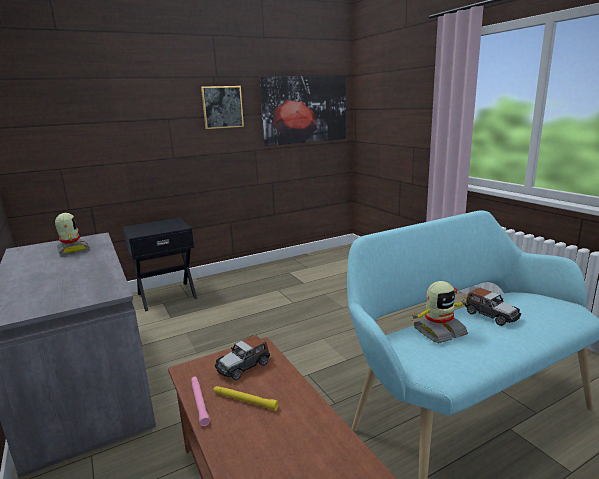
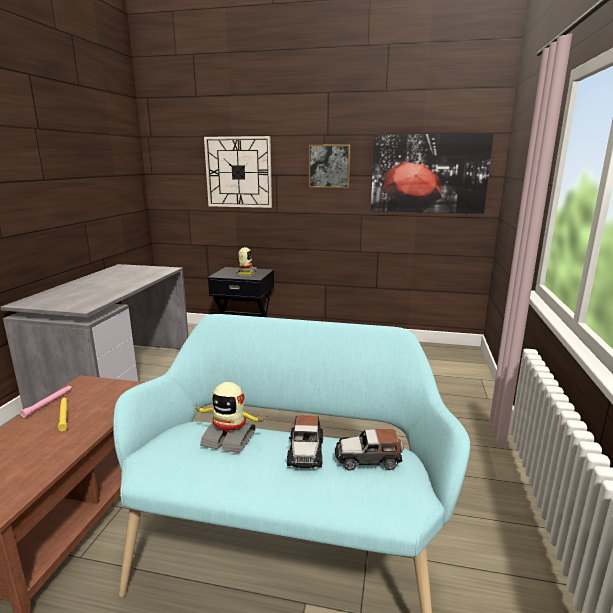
camera: 40 degrees right, 0 degrees up
toy robot [55,213,90,256] -> toy robot moved to [236,247,258,276]
toy car [215,335,270,380] -> toy car moved to [335,429,404,471]
none -> wall clock [204,136,272,208]

